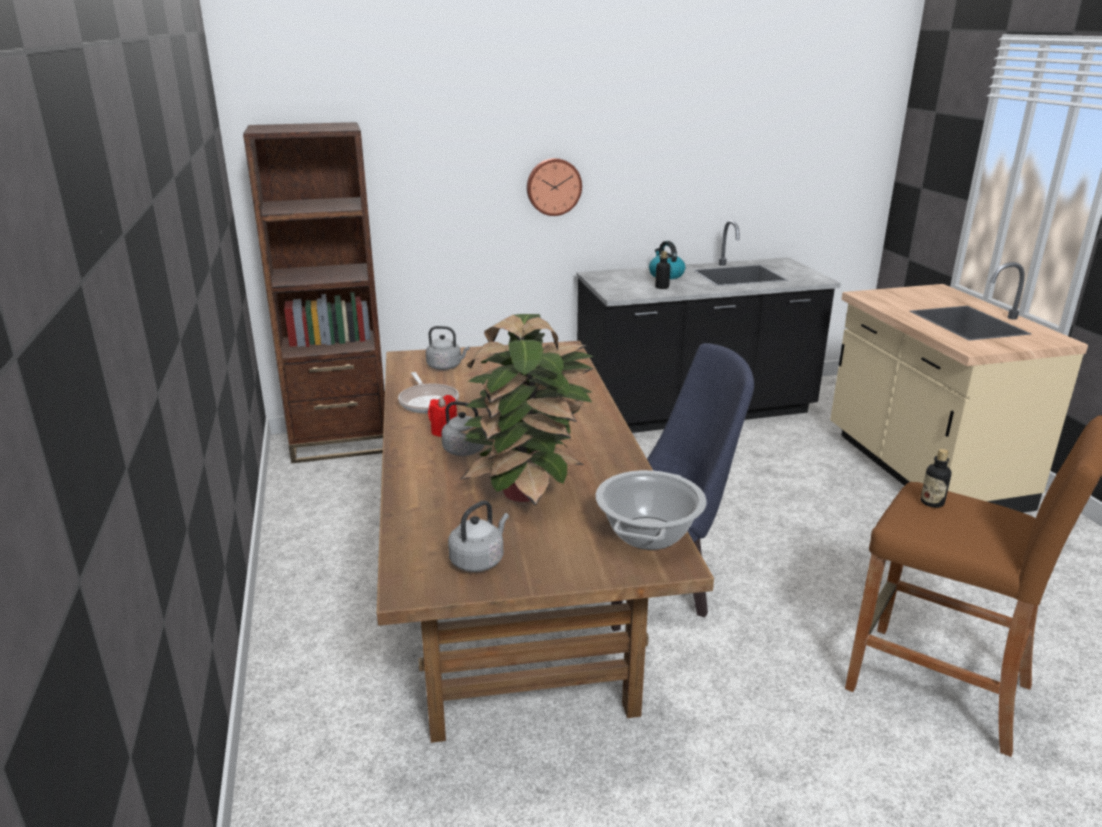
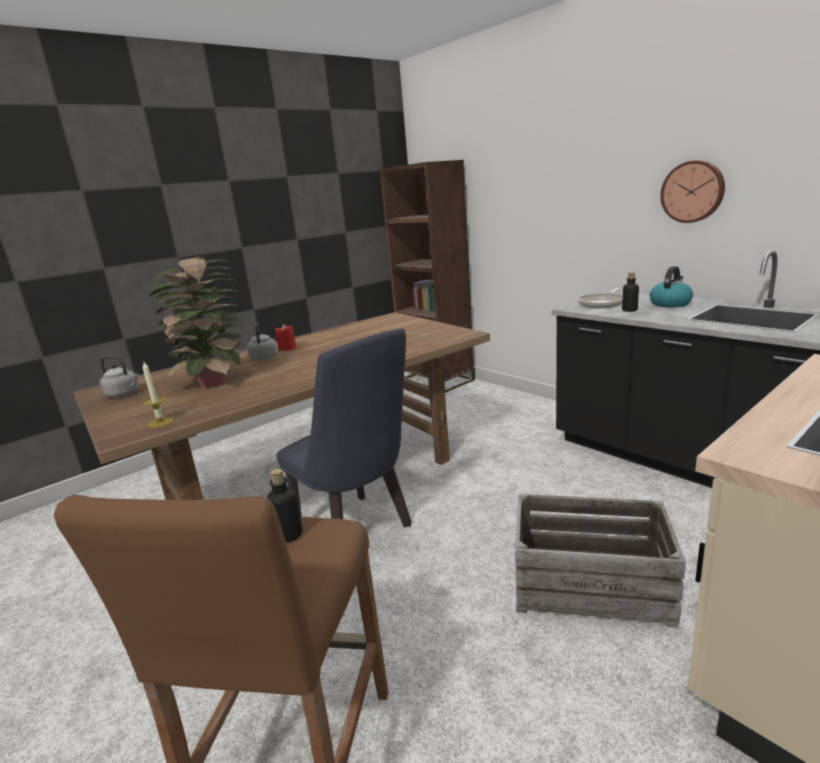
camera: 65 degrees right, 5 degrees down
frying pan [398,372,459,414] -> frying pan moved to [578,288,623,308]
grey kettle [426,326,470,370] -> none
wall clock [527,158,582,216] -> wall clock moved to [660,160,725,223]
cooking pot [596,470,707,550] -> candle [142,362,173,428]
none -> crate [515,494,686,628]

